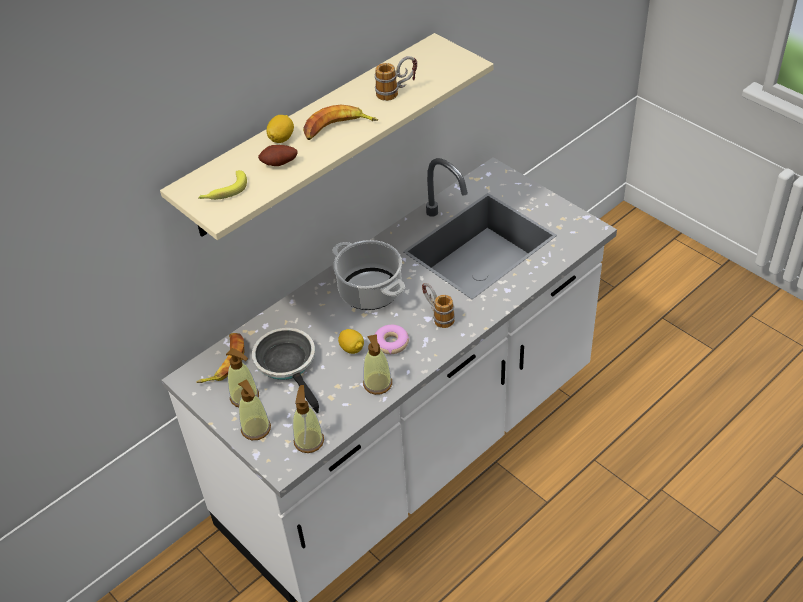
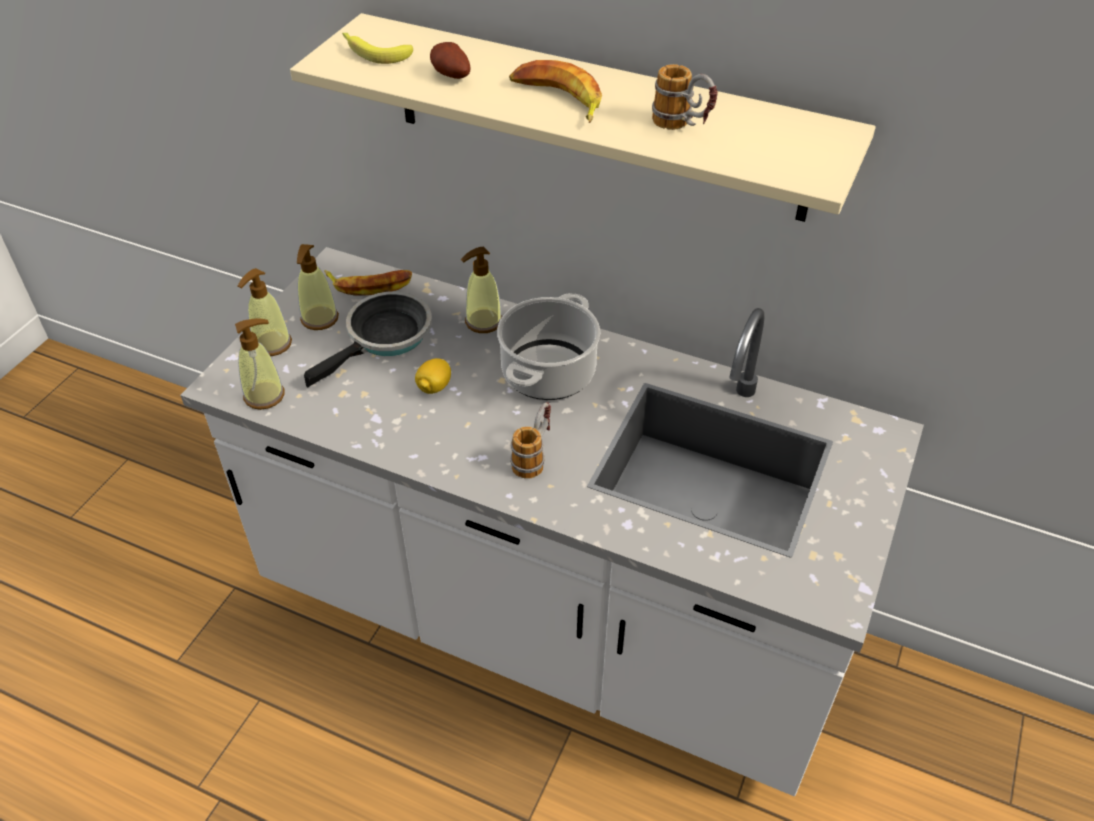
camera: 65 degrees right, 0 degrees up
lemon [267,115,294,143] -> none
soap dispenser [363,334,392,395] -> soap dispenser moved to [461,247,502,333]
donut [375,325,409,354] -> none

